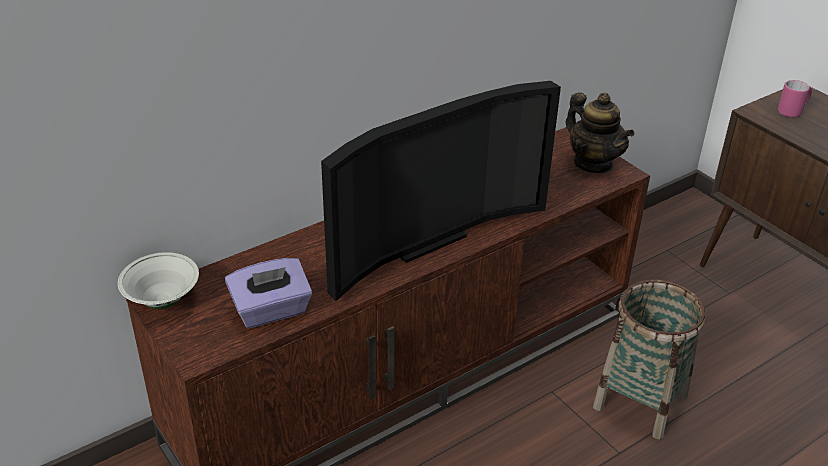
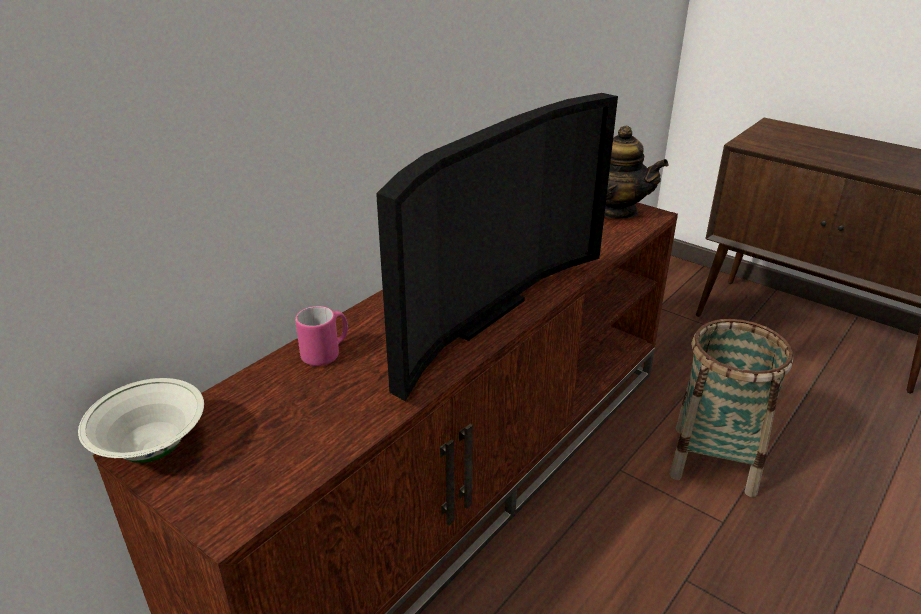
camera: 15 degrees left, 5 degrees down
purple tissue box [225,258,312,328] -> none
pink mug [778,80,812,118] -> pink mug moved to [295,306,348,366]

